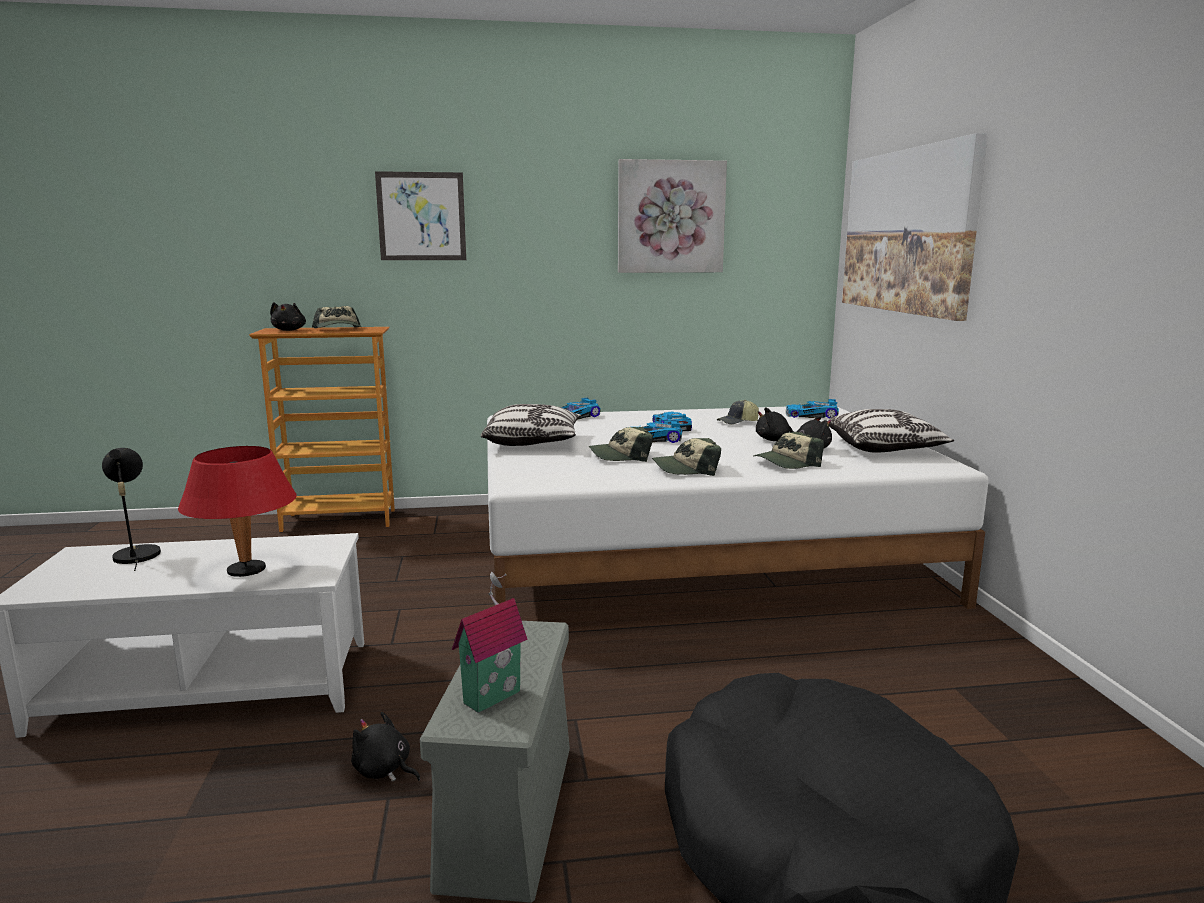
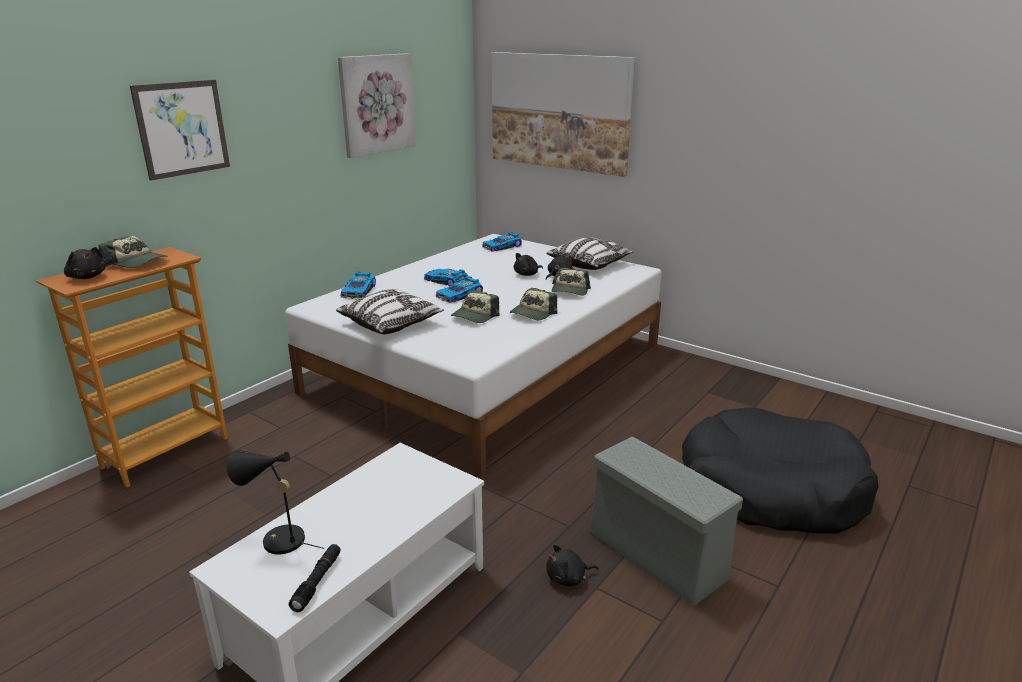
camera: 45 degrees left, 10 degrees up
red table lamp [178,446,297,577] -> none
toy house [452,571,528,713] -> none
cap [717,400,759,424] -> none
none -> black flashlight [289,544,341,612]

